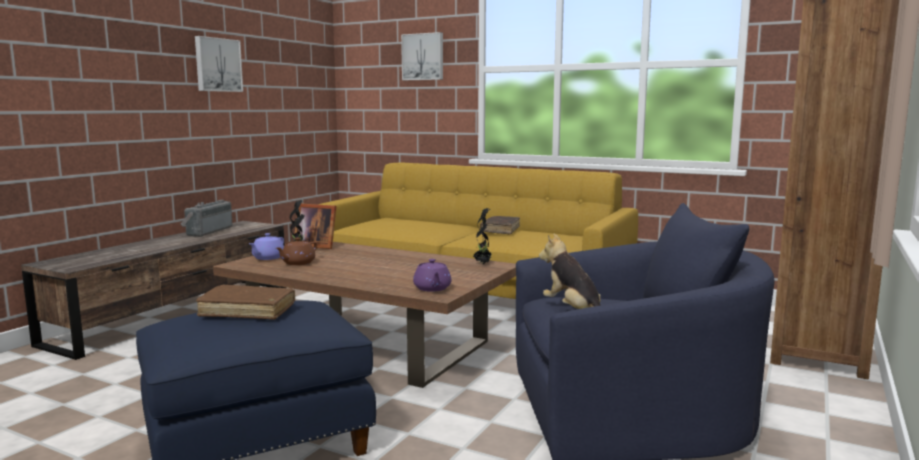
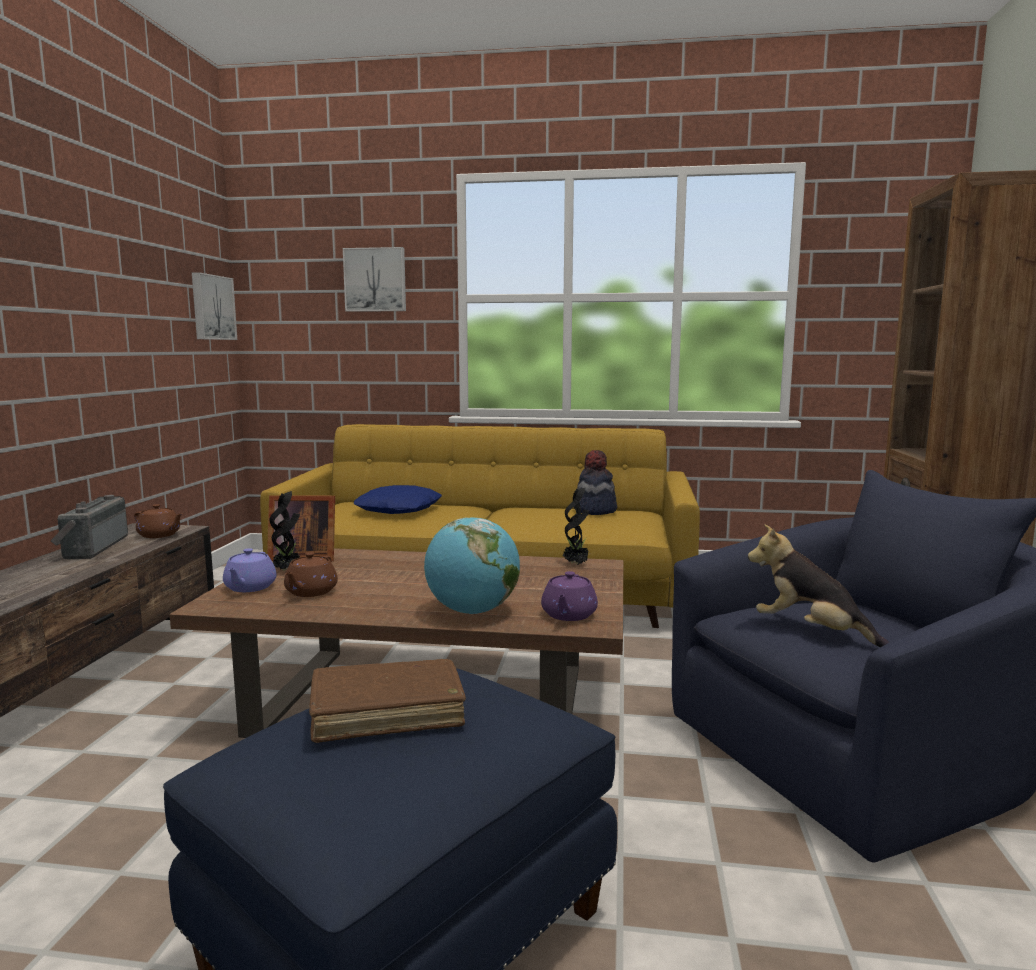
camera: 20 degrees left, 0 degrees up
picture [195,36,243,92] -> picture moved to [192,272,237,340]
purple teapot [413,259,451,292] -> purple teapot turned 45 degrees clockwise [541,571,598,621]
brown book [480,216,520,234] -> none
none -> brown teapot [134,504,183,538]
none -> blue pillow [354,485,442,514]
none -> globe [424,517,520,614]
none -> hat [574,450,617,515]

